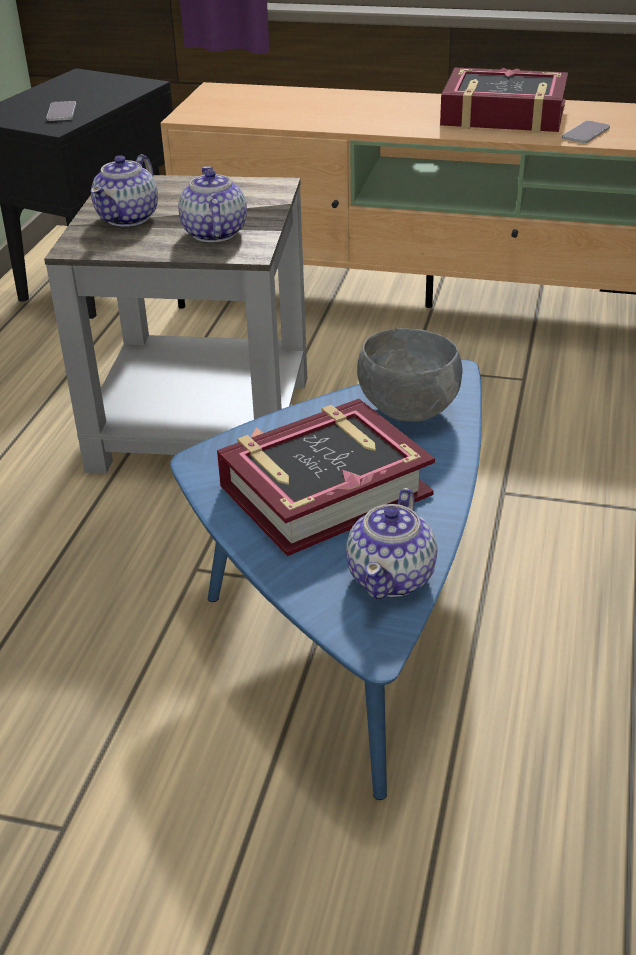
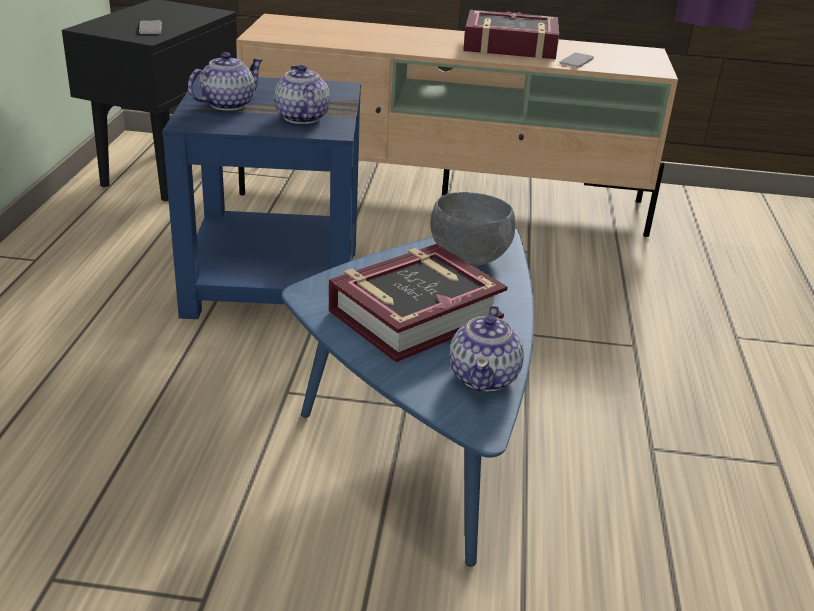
camera: 10 degrees left, 5 degrees down
grey side table [44,175,307,474] -> blue side table [162,74,361,319]
teapot [91,154,158,227] -> teapot turned 150 degrees counterclockwise [188,52,264,111]

